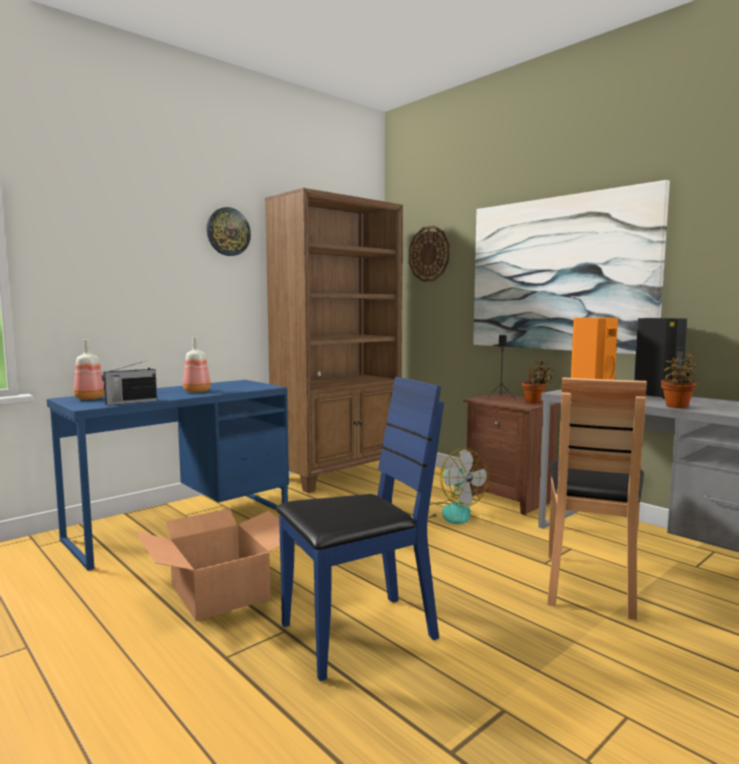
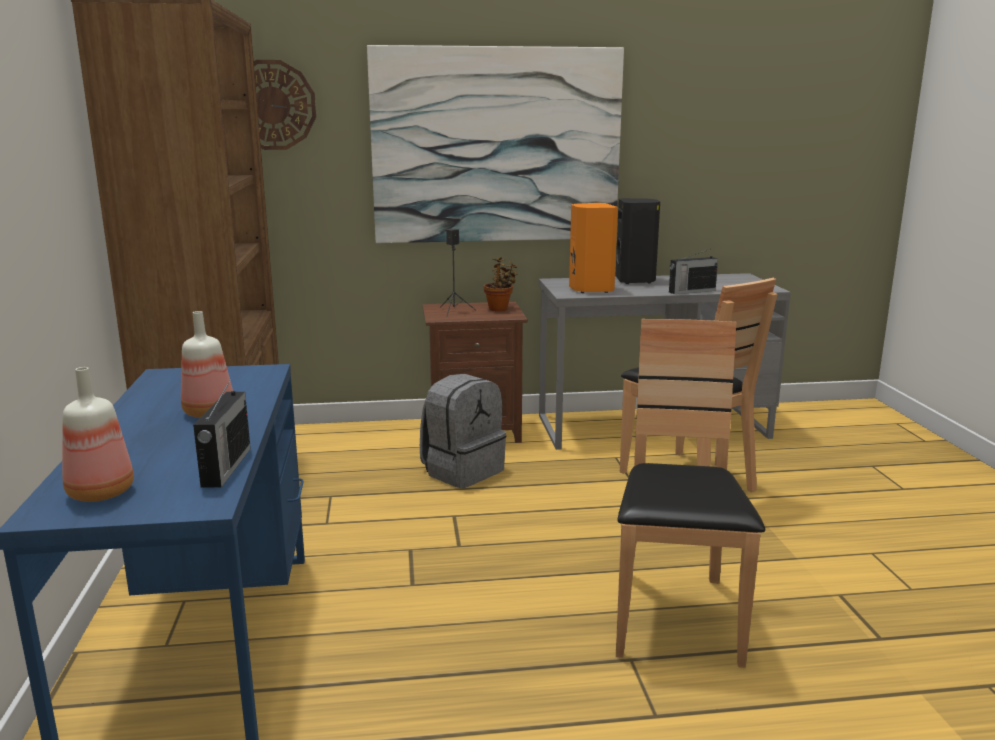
camera: 55 degrees left, 10 degrees up
cardboard box [136,509,280,621] -> none
wall clock [206,207,251,256] -> none
blue chair [276,377,444,681] -> brown chair [616,319,765,668]
fan [428,448,489,524] -> grey backpack [420,374,506,488]
potted plant [661,354,697,408] -> radio [669,250,718,294]

